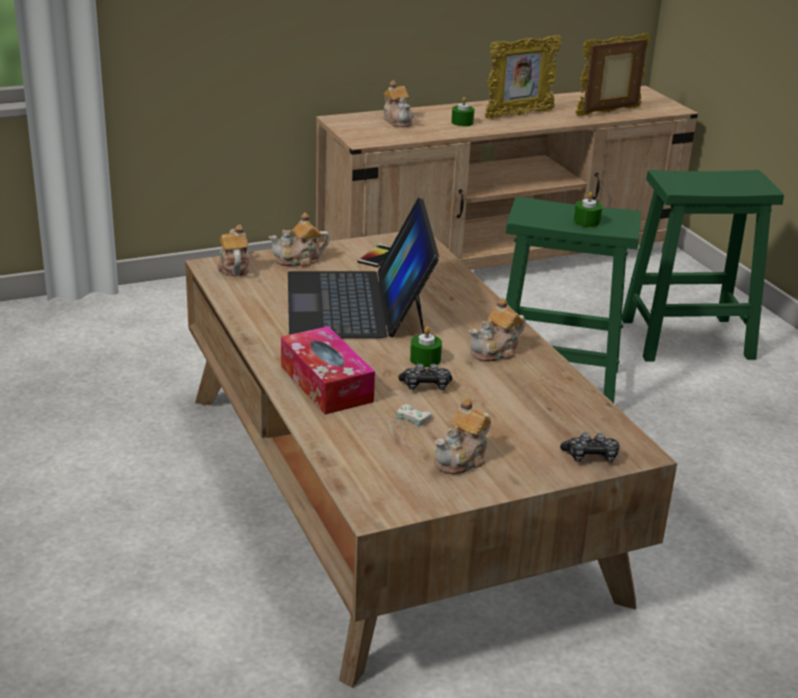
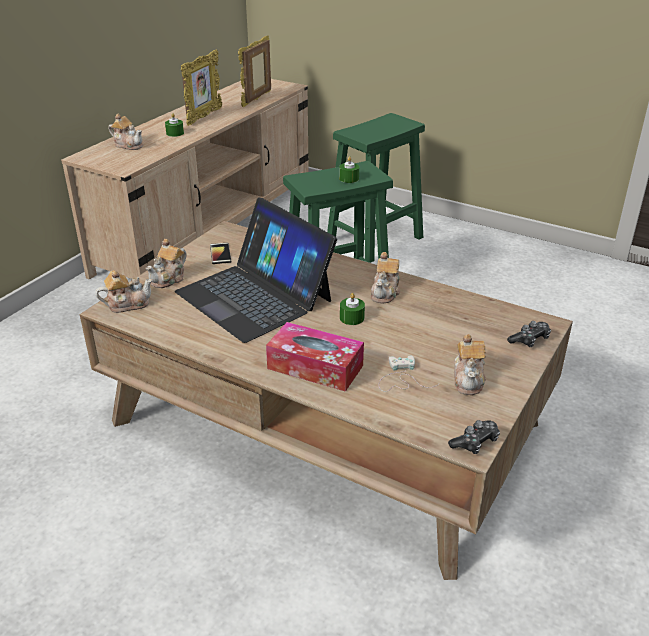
camera: 35 degrees left, 5 degrees up
teapot [218,225,249,276] -> teapot turned 120 degrees clockwise [95,270,153,313]
game controller [398,363,452,390] -> game controller moved to [448,420,500,454]

